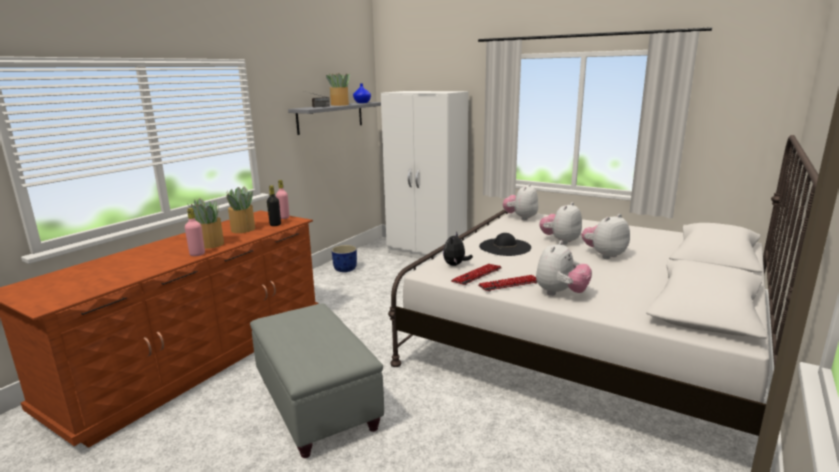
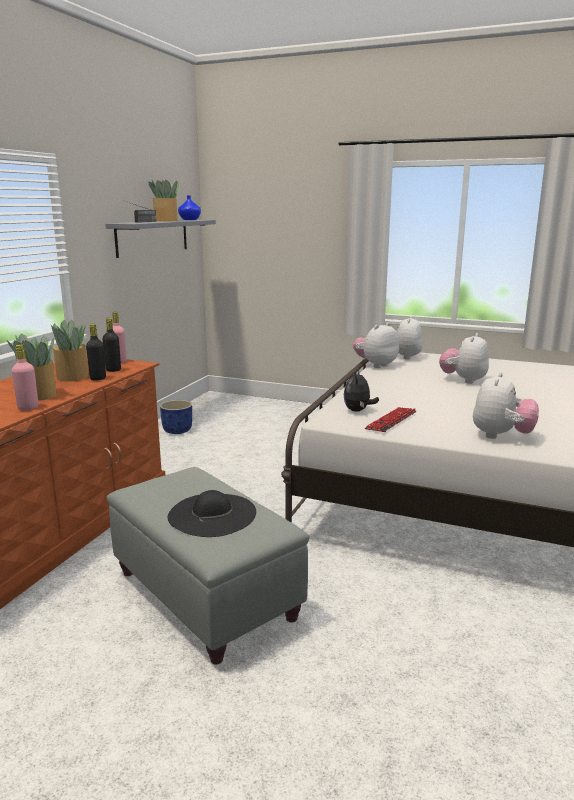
camera: 10 degrees left, 0 degrees up
white wardrobe [381,91,469,261] -> none
keyboard [478,275,537,292] -> none
black hat [479,233,531,256] -> black hat moved to [168,490,256,537]
plush toy [582,214,630,259] -> plush toy moved to [353,322,399,368]
none -> black bottle [86,324,106,381]

